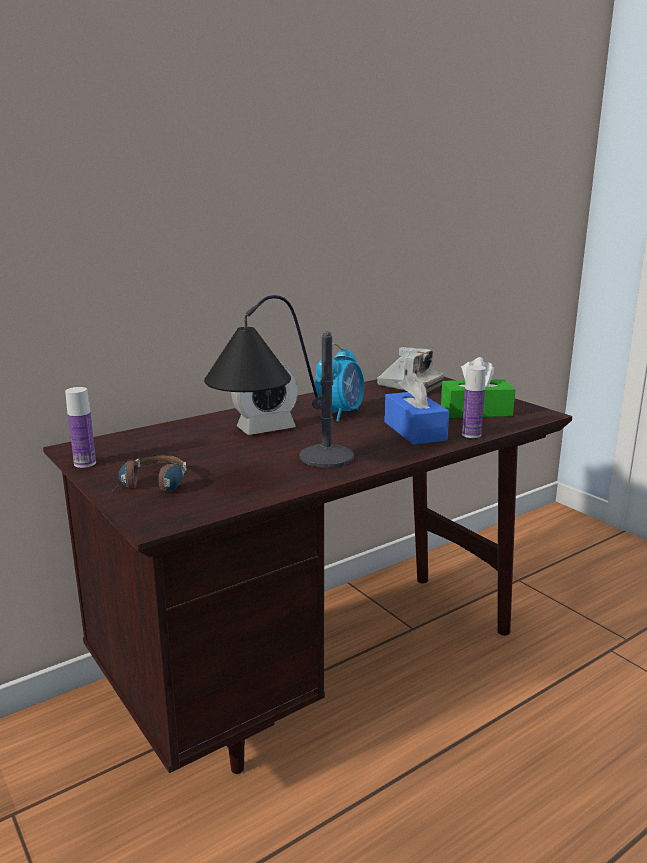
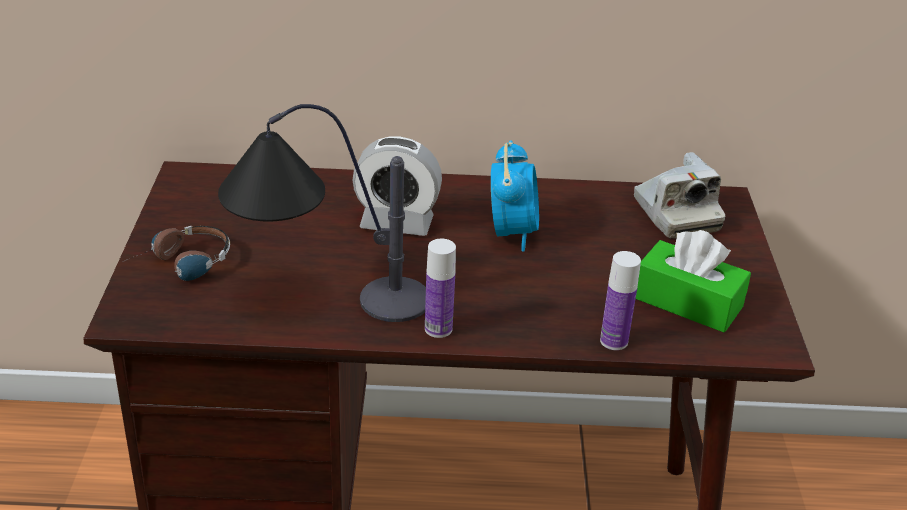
camera: 35 degrees right, 15 degrees up
bottle [65,387,96,468] -> bottle moved to [425,239,456,338]
alarm clock [315,343,364,422] -> alarm clock turned 60 degrees counterclockwise [491,140,539,252]
blue tissue box [384,373,449,445] -> none

